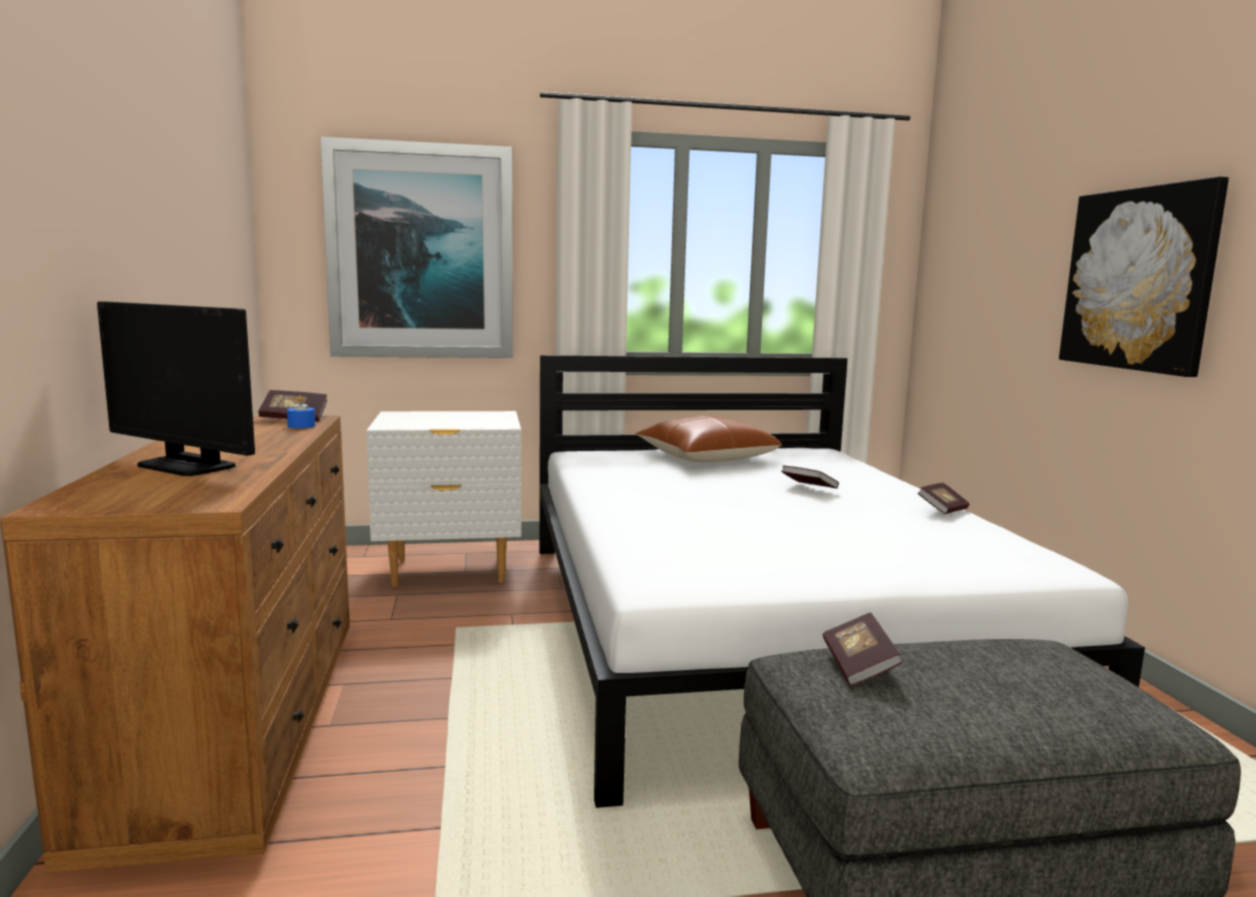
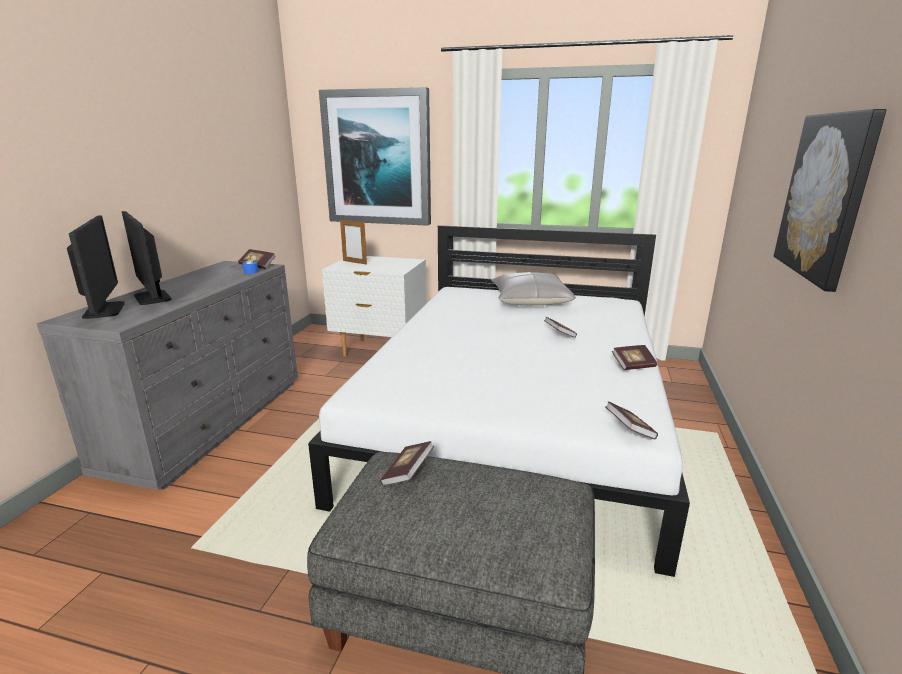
camera: 25 degrees right, 10 degrees up
brown dresser [0,416,350,873] -> grey dresser [37,261,298,490]
brown pillow [635,416,782,462] -> grey pillow [491,272,576,305]
none -> monitor [67,215,125,319]
none -> picture frame [340,218,367,265]
none -> book [605,401,658,440]

